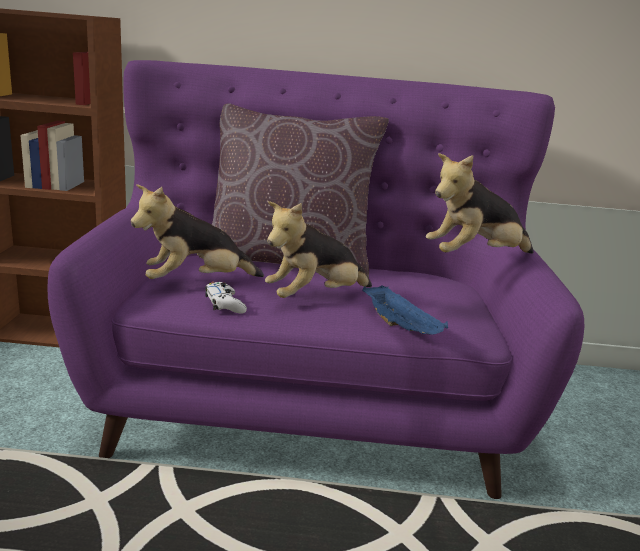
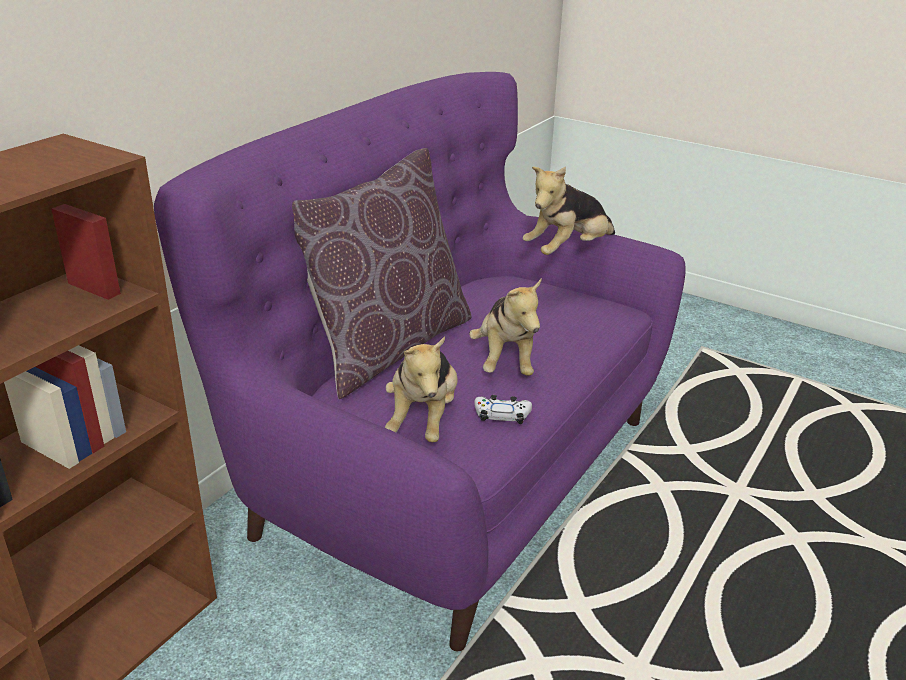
camera: 60 degrees left, 10 degrees up
blue tray [362,285,448,335] -> none
plush toy [426,153,534,254] -> plush toy turned 45 degrees clockwise [523,167,615,255]

